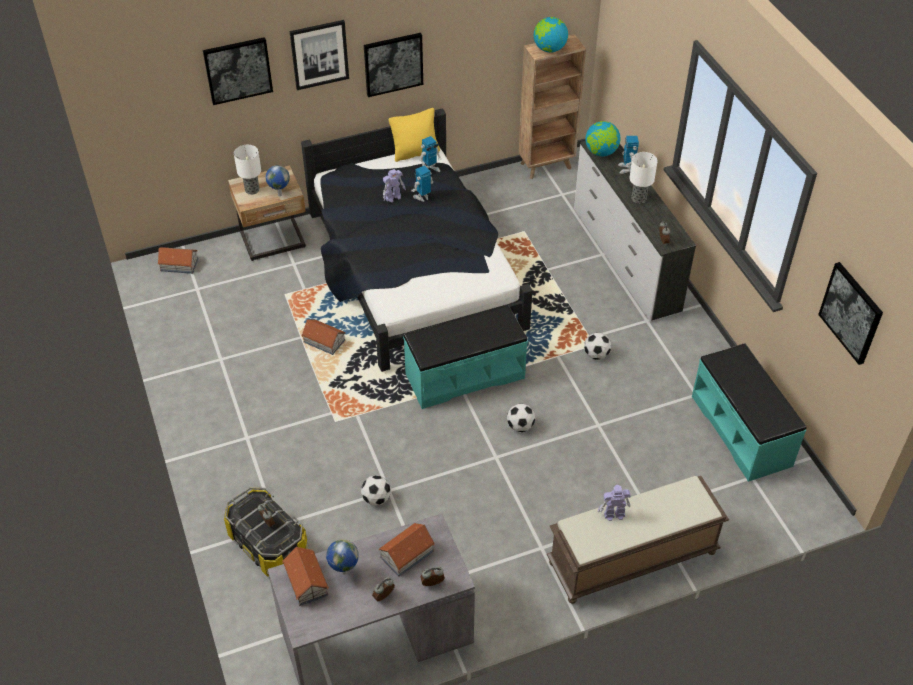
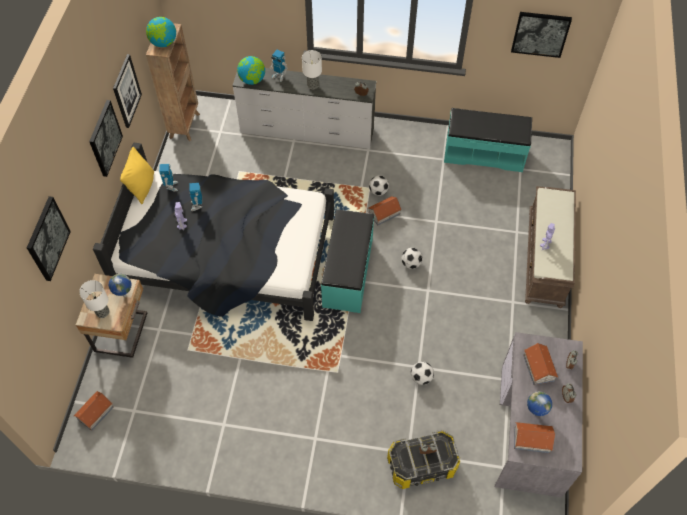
camera: 60 degrees left, 10 degrees up
picture [290,20,349,90] -> picture moved to [113,54,142,128]
toy house [302,319,346,355] -> toy house moved to [368,196,402,226]

